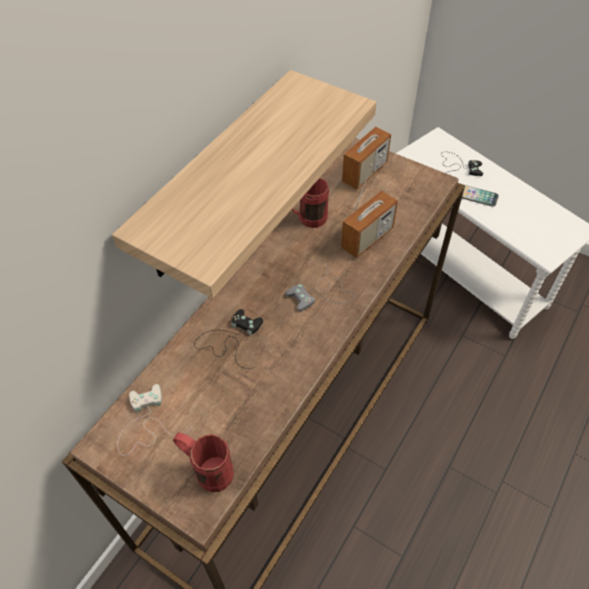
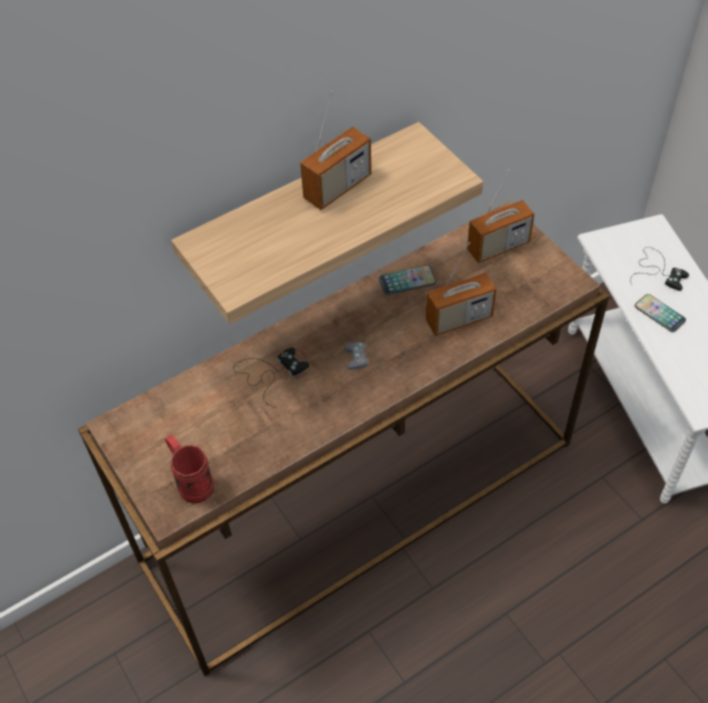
camera: 25 degrees right, 0 degrees up
white game controller [117,384,192,456] -> none
red mug [292,178,329,228] -> phone [379,265,436,295]
none -> radio [300,91,371,210]

